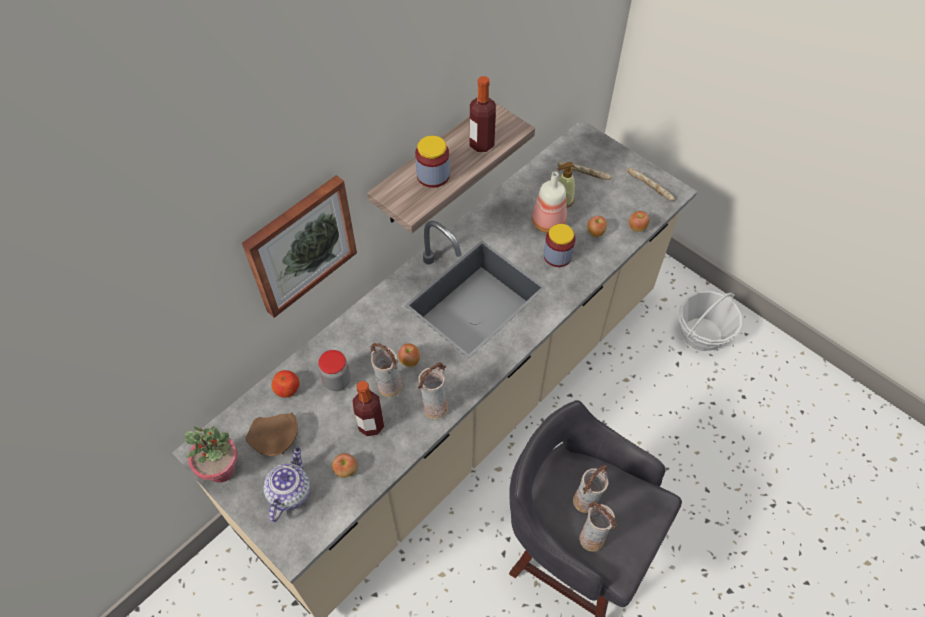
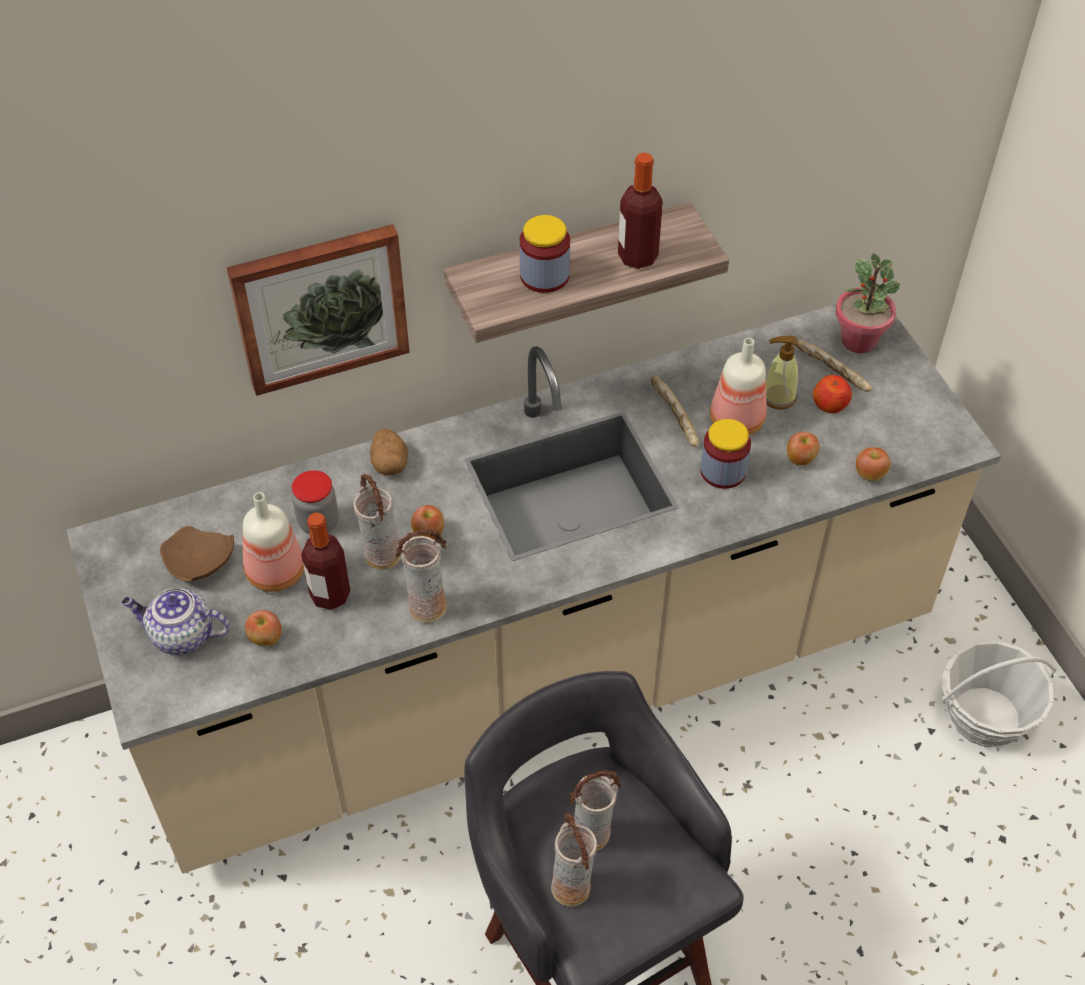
camera: 25 degrees right, 5 degrees down
potted plant [185,426,238,483] -> potted plant moved to [836,253,900,353]
teapot [263,447,310,522] -> teapot turned 120 degrees counterclockwise [122,588,230,655]
apple [271,370,299,398] -> apple moved to [813,375,852,413]
bread [627,168,675,201] -> bread moved to [651,375,699,447]
none -> bottle [243,492,304,592]
none -> potato [370,429,408,476]

